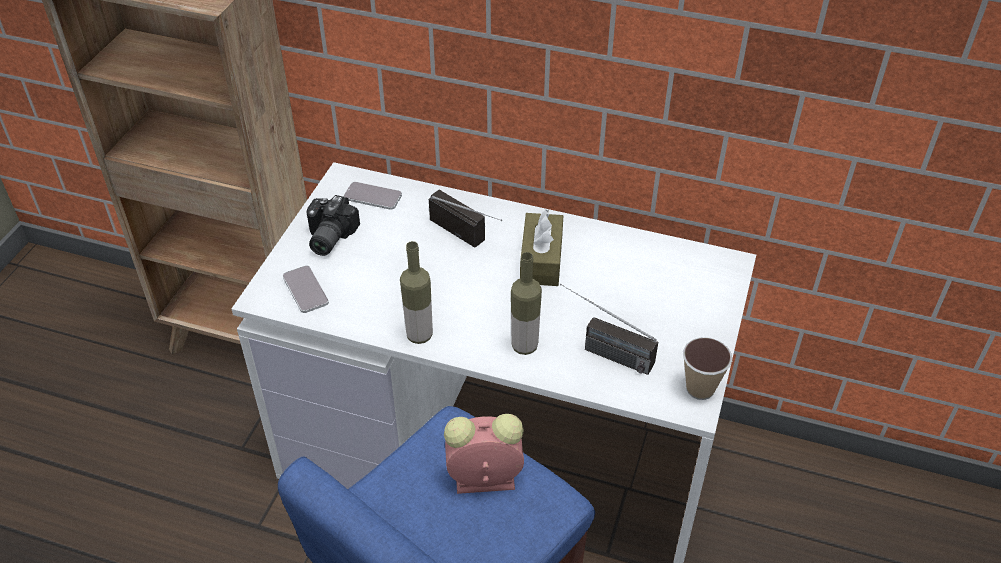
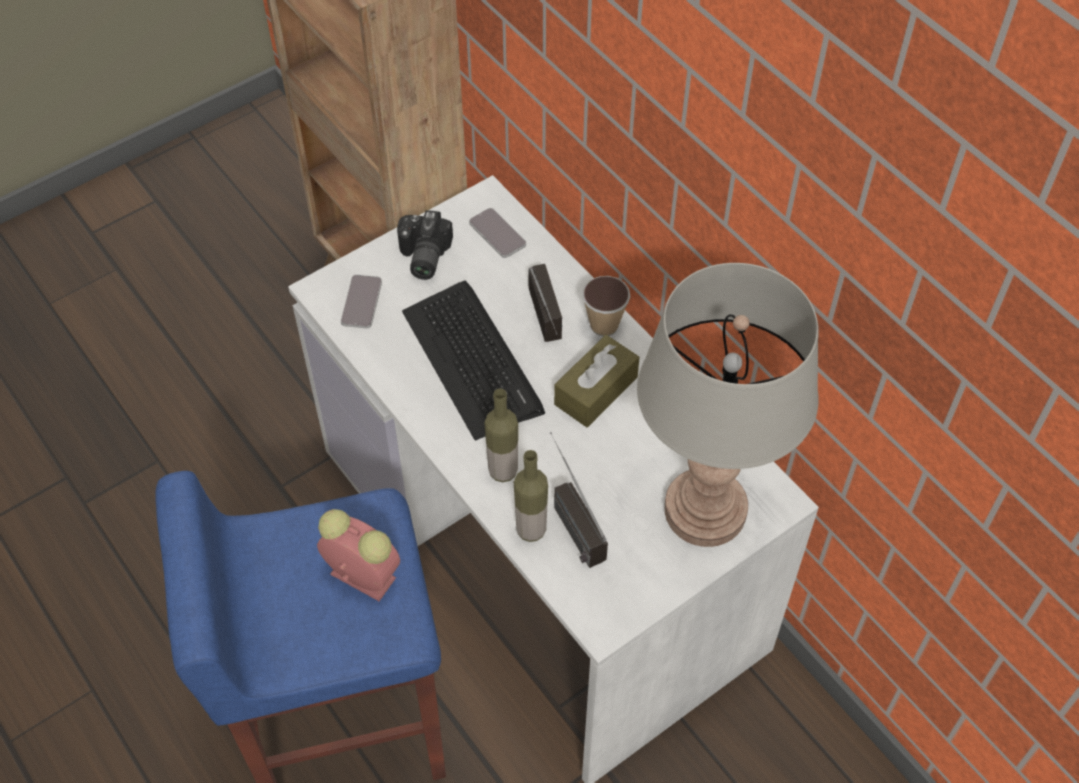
camera: 35 degrees right, 10 degrees up
camera [307,195,360,256] -> camera turned 45 degrees counterclockwise [397,210,453,280]
bottle [400,241,433,344] -> bottle moved to [514,450,548,542]
cup [683,337,732,400] -> cup moved to [582,276,631,337]
none -> keyboard [402,281,545,440]
none -> grey table lamp [637,263,819,547]

